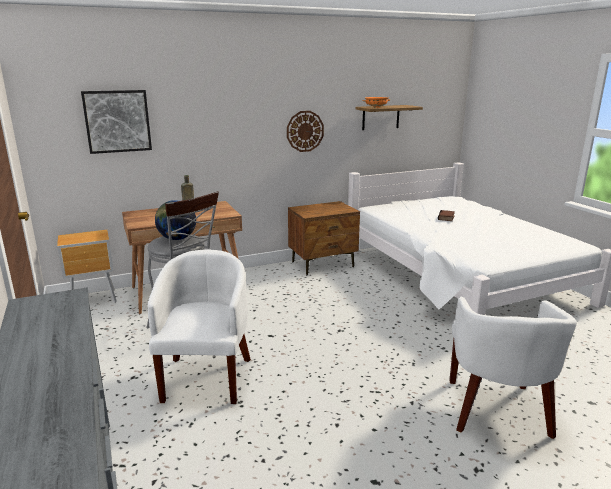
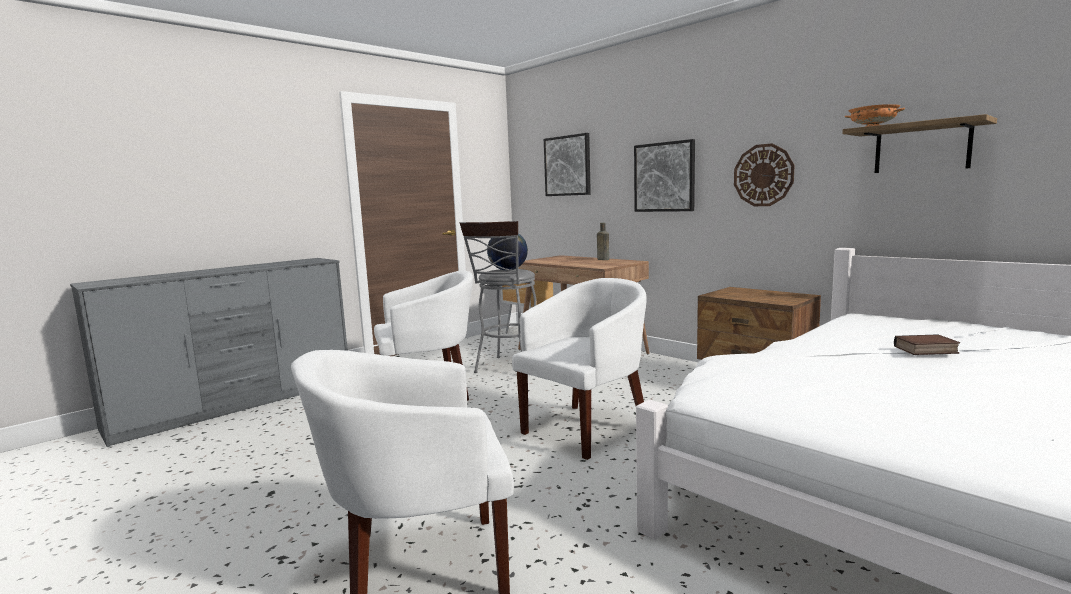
camera: 70 degrees right, 10 degrees down
none -> white armchair [512,278,647,460]
none -> picture [634,139,695,212]

